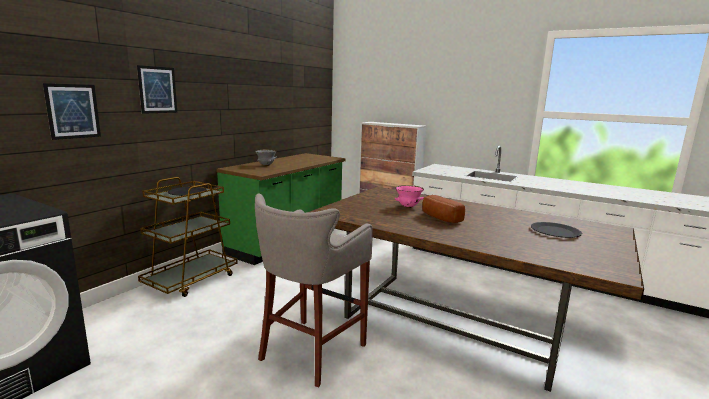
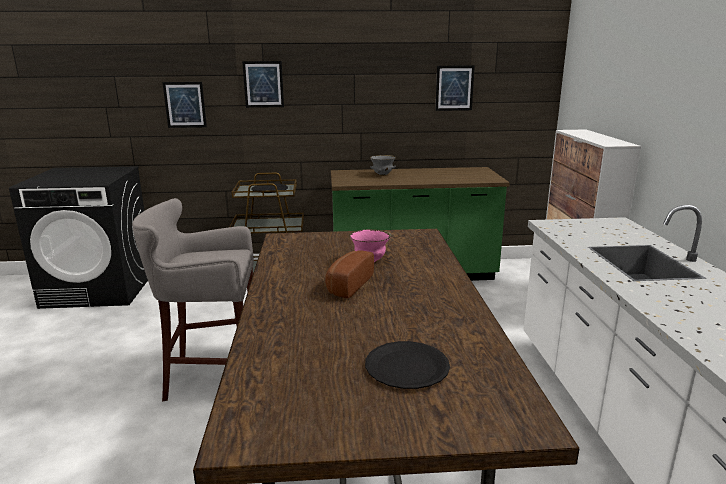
camera: 55 degrees right, 5 degrees up
none -> picture [435,65,475,111]

